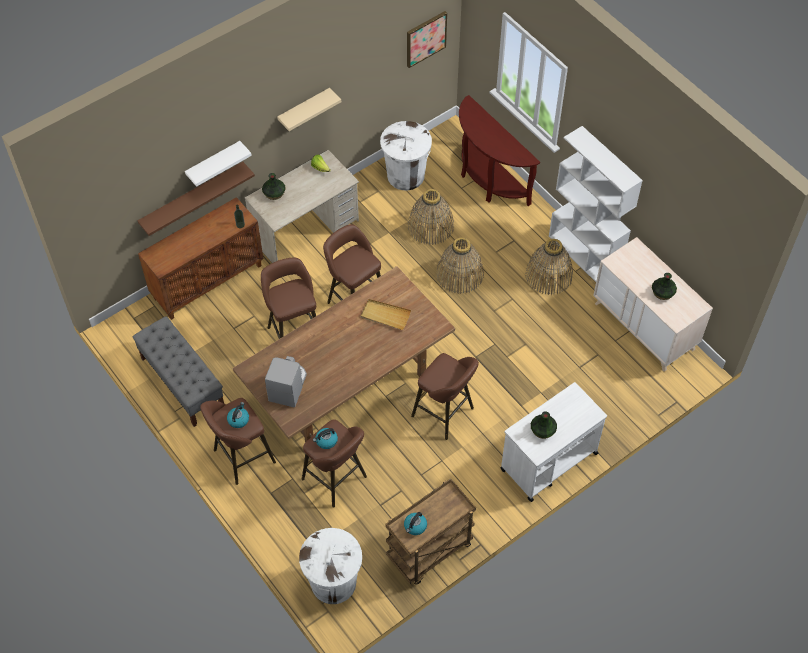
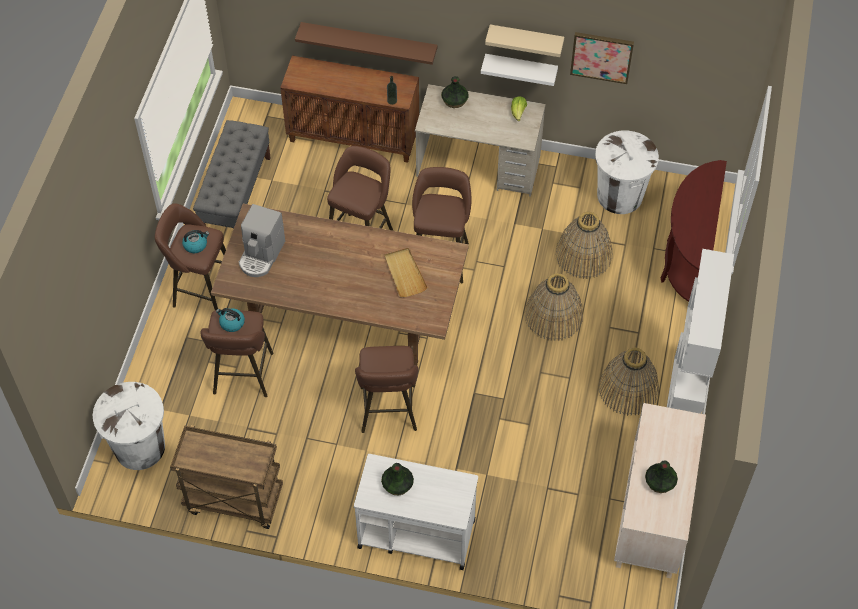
camera: 50 degrees right, 0 degrees up
white shelf [185,141,252,187] -> white shelf moved to [481,54,558,86]
coffee machine [265,356,307,407] -> coffee machine turned 135 degrees clockwise [239,204,285,277]
kettle [404,512,427,535] -> none
picture [407,11,447,68] -> picture moved to [570,32,634,84]

